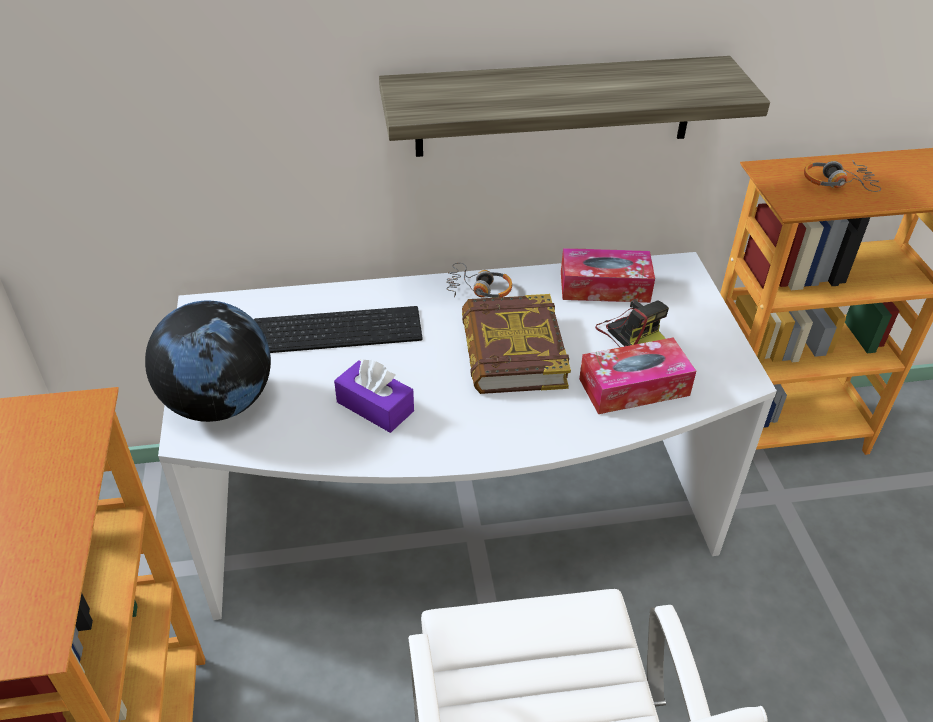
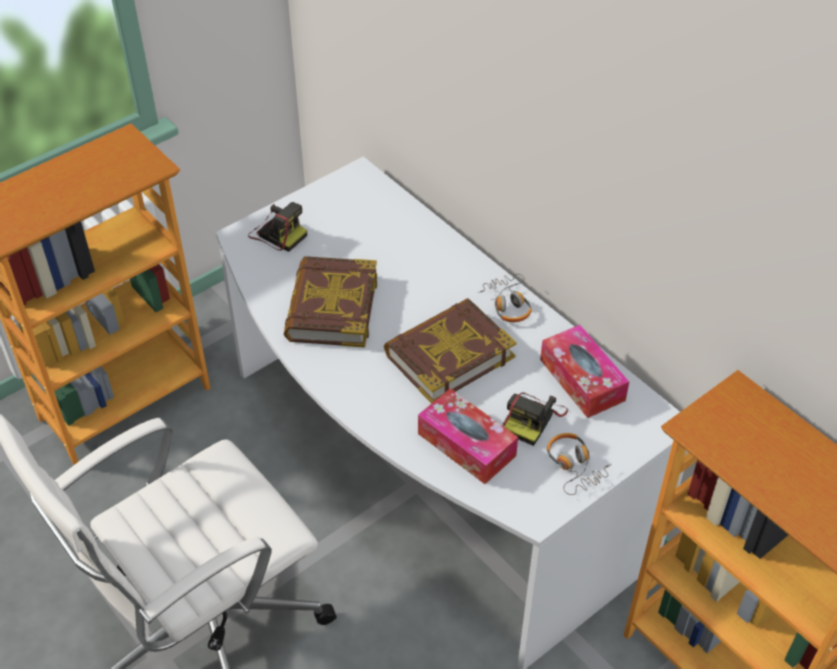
camera: 60 degrees right, 5 degrees up
globe [145,301,271,422] -> camera [248,202,307,252]
keyboard [254,306,422,353] -> none
purple tissue box [334,359,414,433] -> book [284,256,377,348]
shelf [379,56,770,157] -> none
headphones [804,160,881,192] -> headphones moved to [547,433,612,495]

